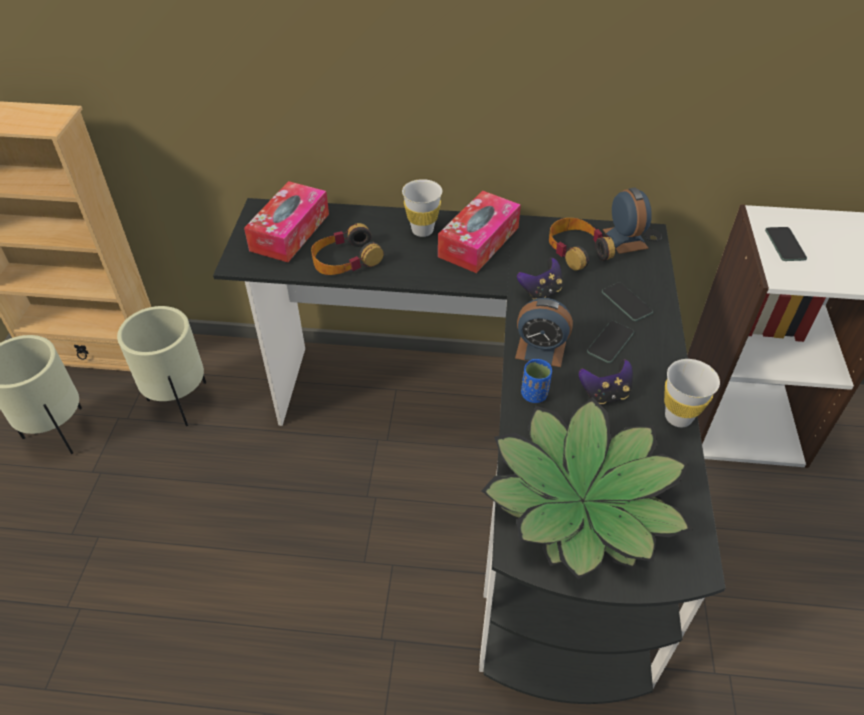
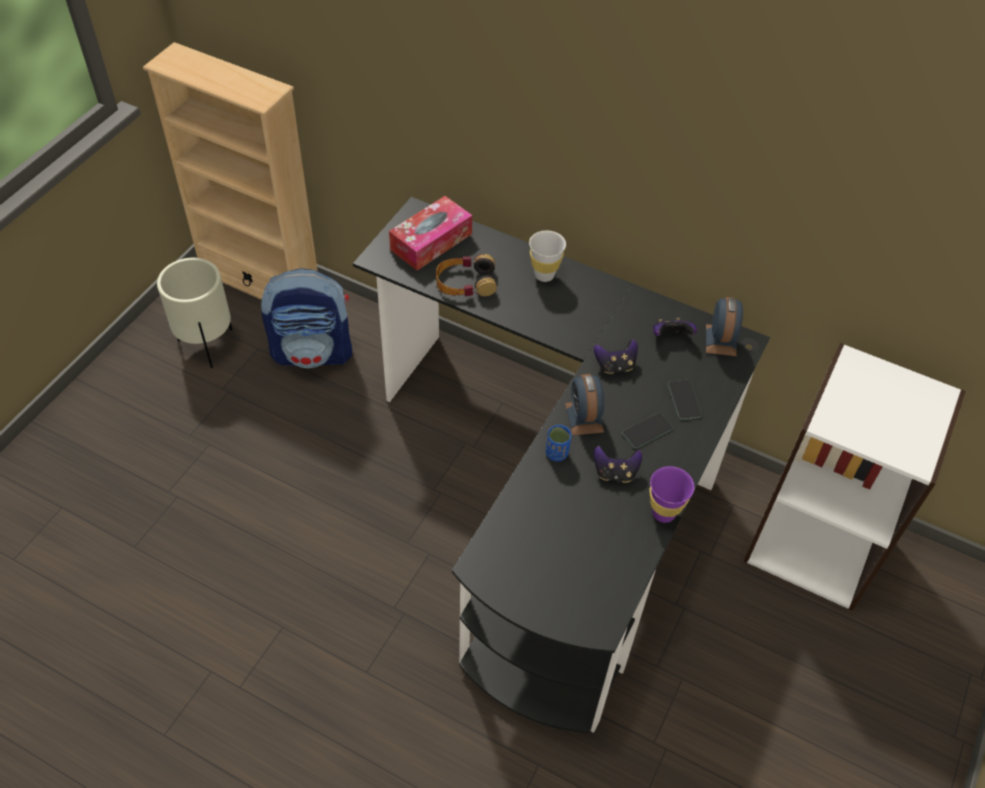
camera: 20 degrees right, 5 degrees up
beige planter [117,306,206,426] -> backpack [261,268,352,368]
tissue box [438,190,521,273] -> none
potted plant [481,397,693,579] -> none
alarm clock [515,298,573,367] -> alarm clock turned 45 degrees clockwise [565,374,604,436]
headphones [549,218,615,271] -> game controller [653,318,697,336]
white cup [664,359,720,427] -> purple cup [650,466,694,523]
phone [765,227,807,261] -> none

